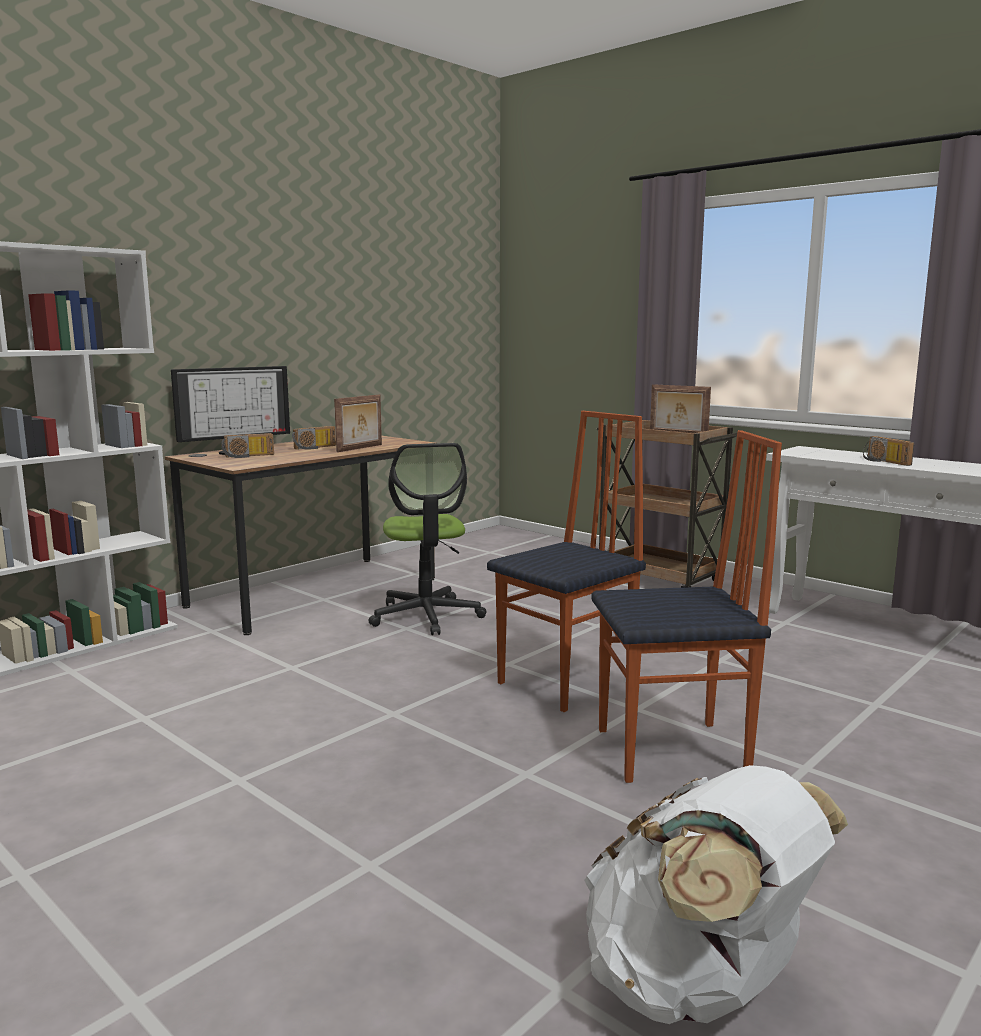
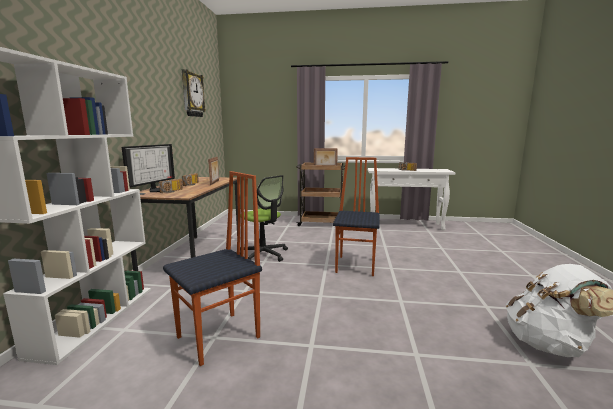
camera: 35 degrees left, 0 degrees up
chair [591,430,782,783] -> chair moved to [163,171,262,366]
none -> wall clock [182,69,206,117]

